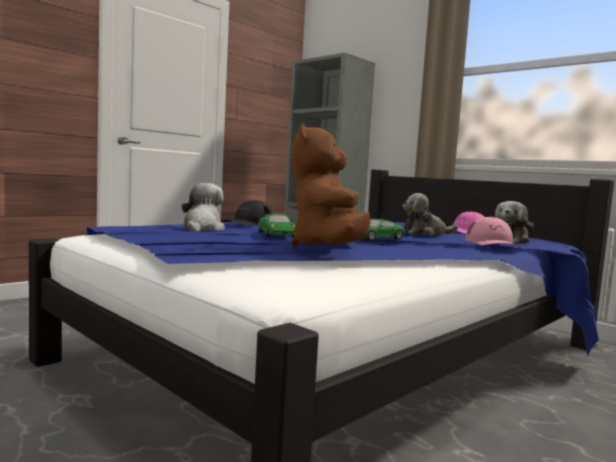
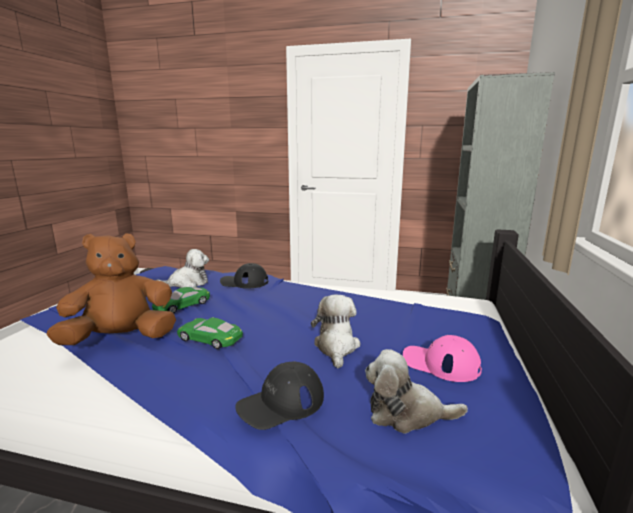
camera: 60 degrees right, 10 degrees up
plush toy [403,193,458,235] -> plush toy turned 45 degrees clockwise [311,295,360,368]
pink cap [466,216,520,247] -> black cap [235,361,324,430]

